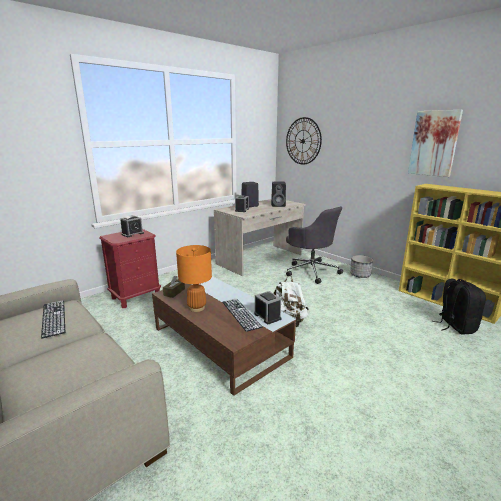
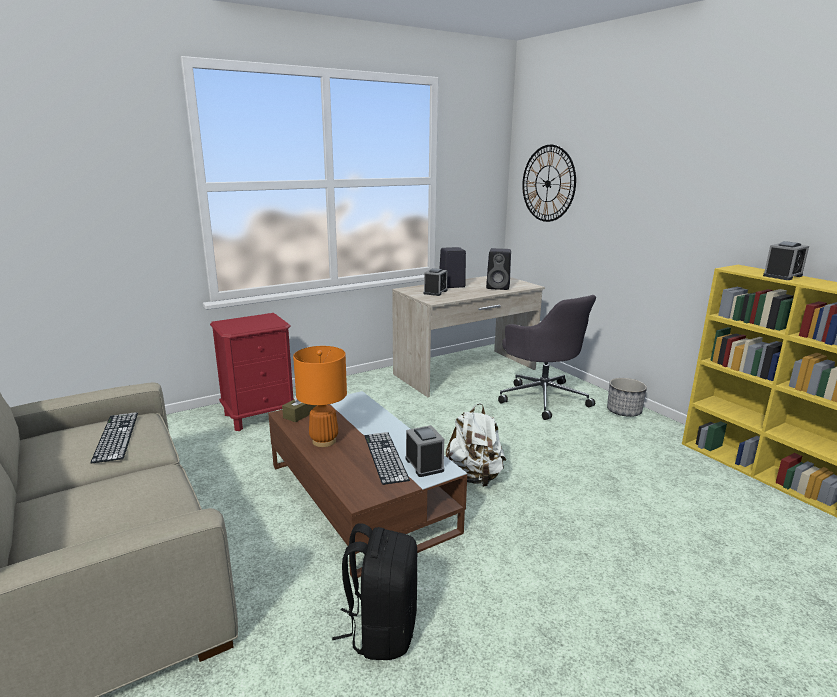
camera: 10 degrees right, 0 degrees up
alarm clock [120,216,144,237] -> alarm clock moved to [763,241,809,280]
picture [408,110,463,177] -> none
black backpack [432,279,486,335] -> black backpack moved to [332,523,417,660]

